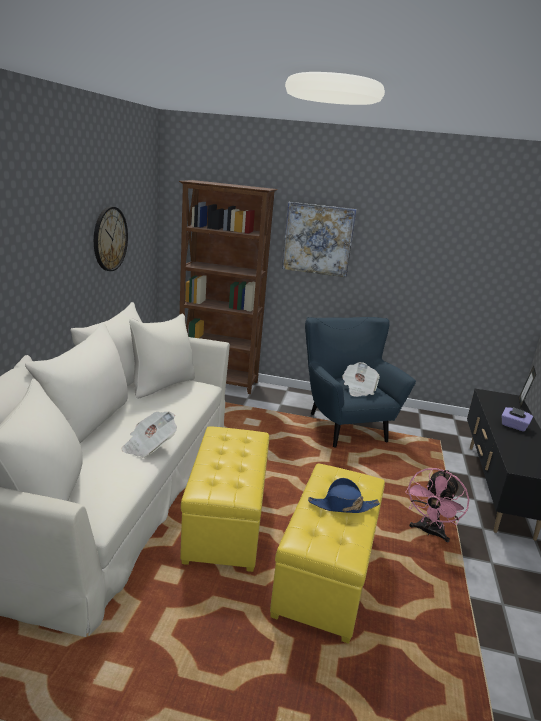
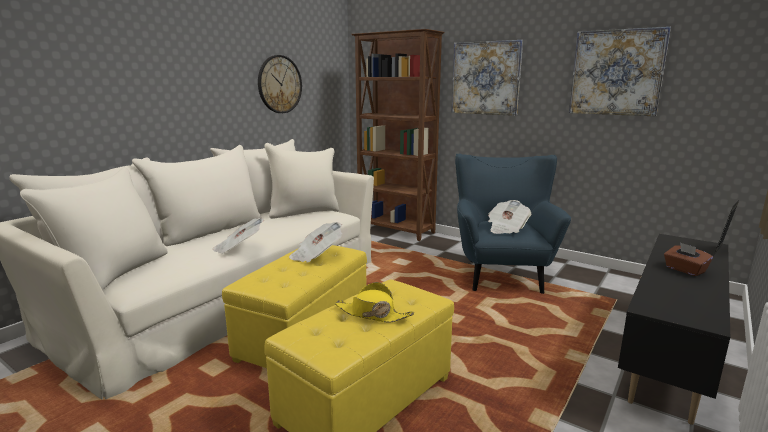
camera: 25 degrees right, 5 degrees down
blue hat [308,478,380,513] -> yellow hat [335,282,414,322]
pink fan [405,468,470,543] -> none
purple tissue box [501,407,533,432] -> brown tissue box [664,242,713,276]
none -> newspaper [289,222,343,262]
none -> picture [569,27,671,116]

